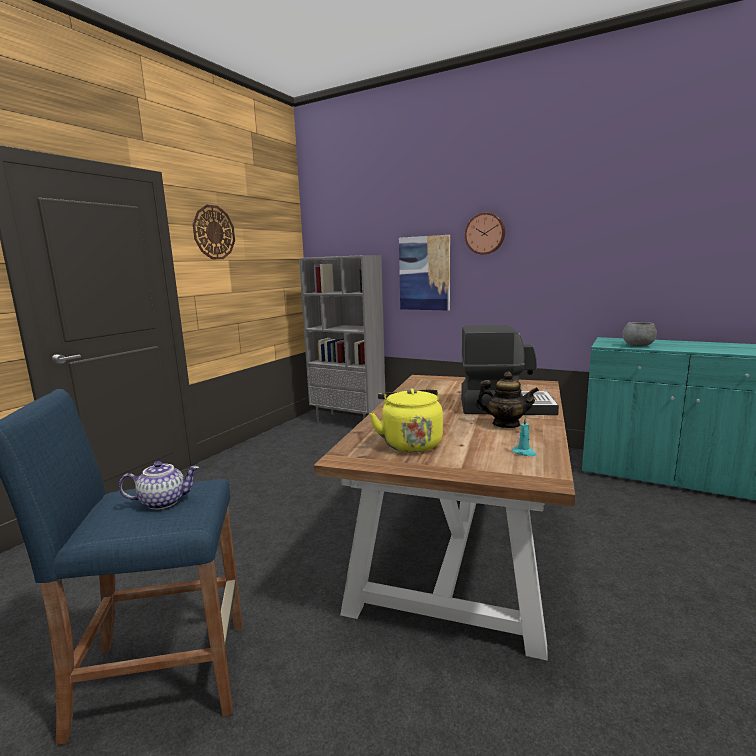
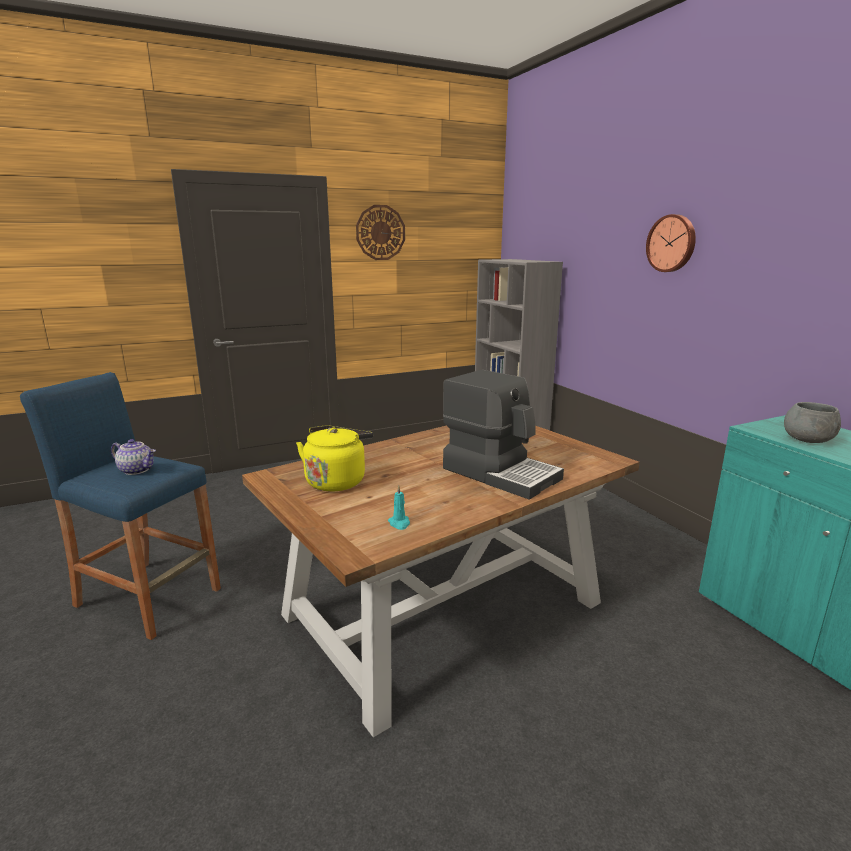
camera: 35 degrees right, 5 degrees up
picture [399,235,450,310] -> none
teapot [476,372,539,428] -> none

